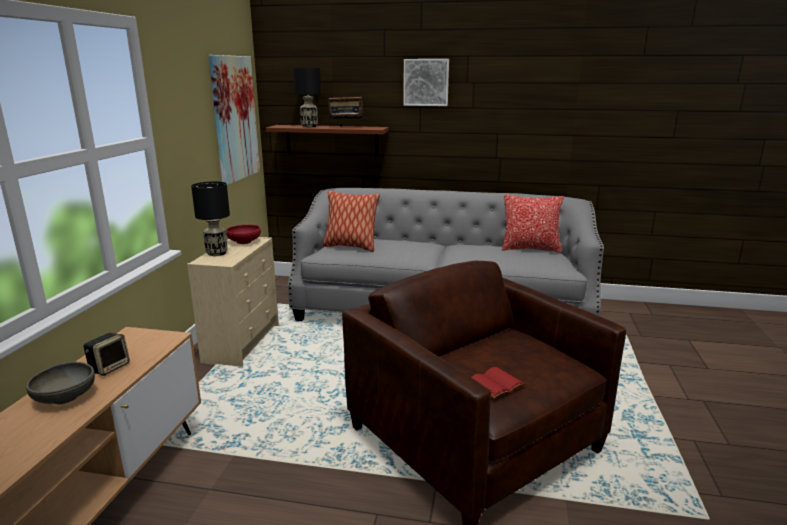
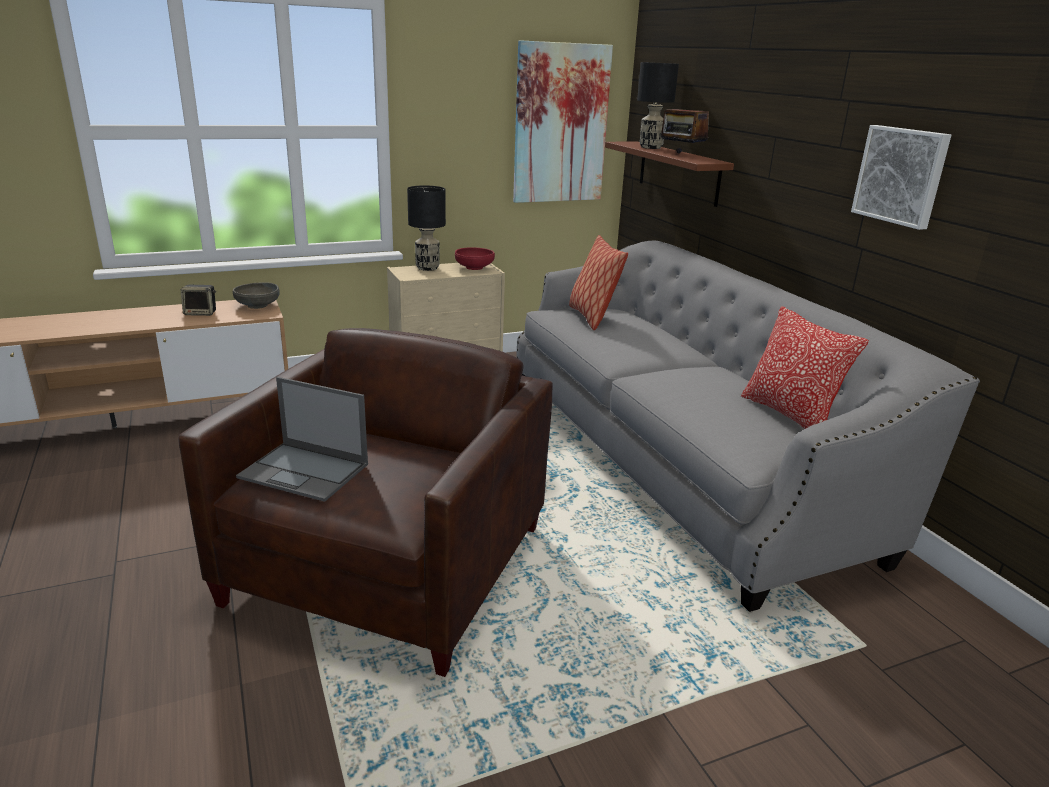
camera: 55 degrees right, 5 degrees up
grey bowl [26,362,95,404] -> grey bowl moved to [233,282,280,309]
picture [403,59,449,106] -> picture moved to [851,125,951,230]
red book [471,367,525,399] -> laptop [236,377,368,502]

